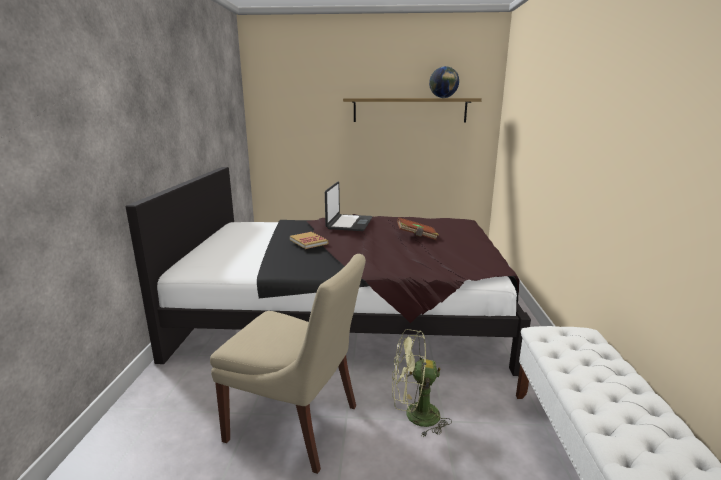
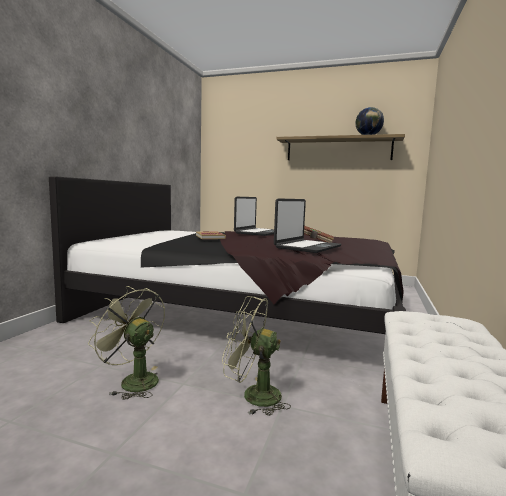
camera: 15 degrees right, 10 degrees down
beige chair [210,254,366,474] -> green fan [88,286,165,400]
none -> laptop [274,198,342,253]

